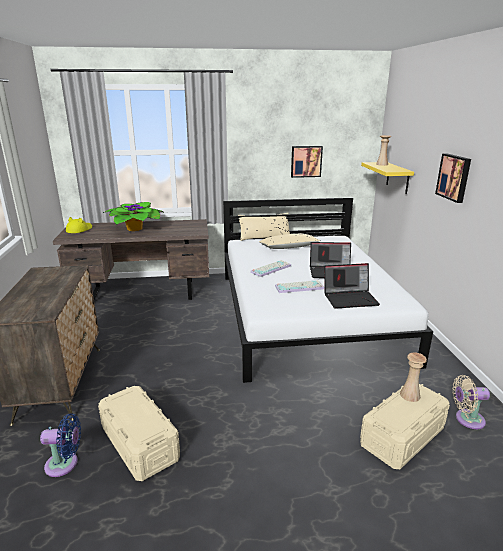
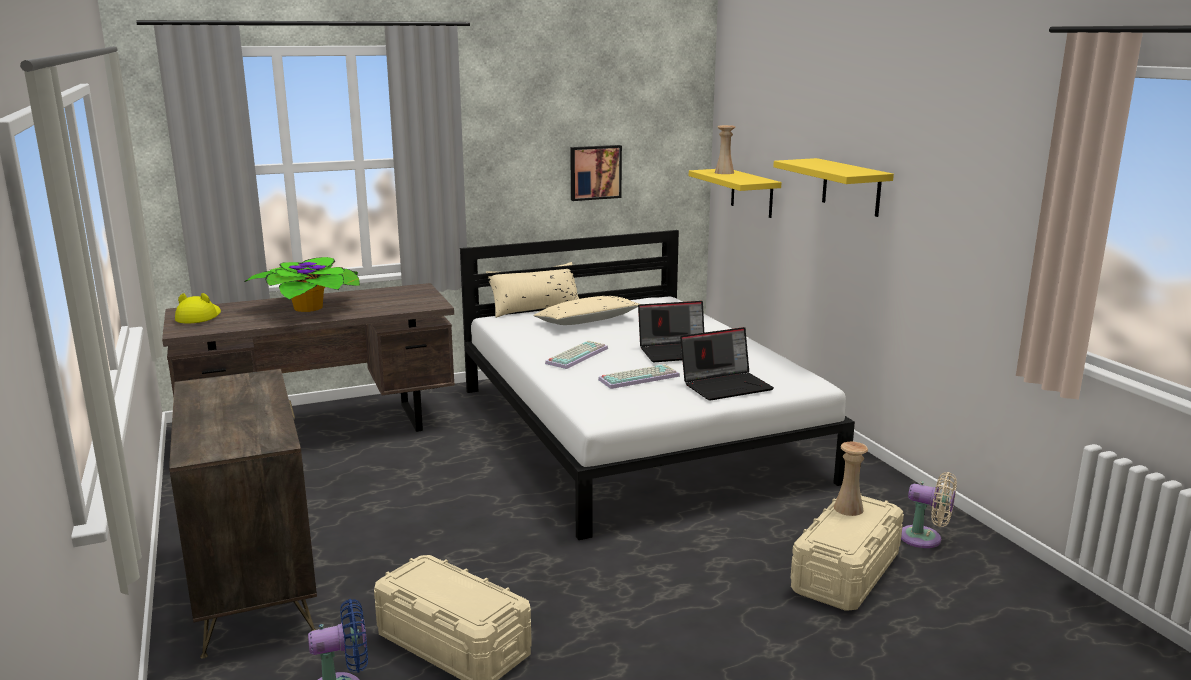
camera: 15 degrees left, 5 degrees down
picture [435,153,471,203] -> yellow shelf [773,158,894,217]
beige fan [452,375,490,429] -> beige fan turned 135 degrees counterclockwise [901,472,957,548]

